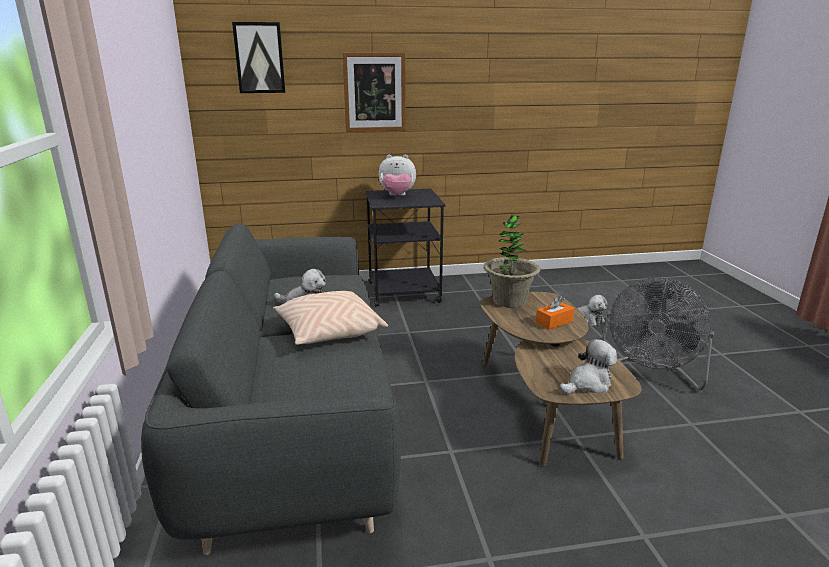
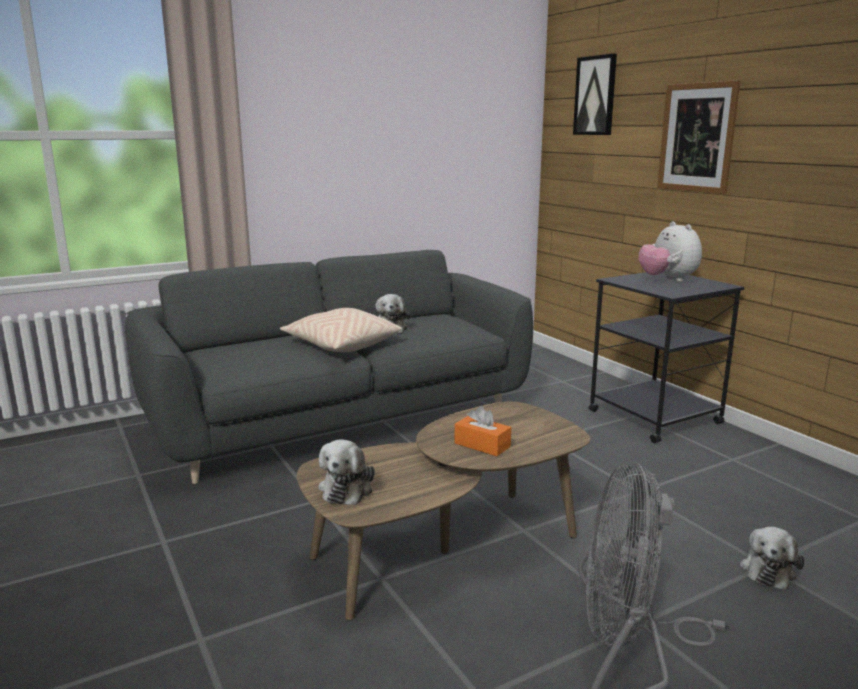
camera: 70 degrees right, 5 degrees down
potted plant [483,215,541,308] -> none
plush toy [559,339,617,394] -> plush toy turned 60 degrees clockwise [318,439,375,505]

